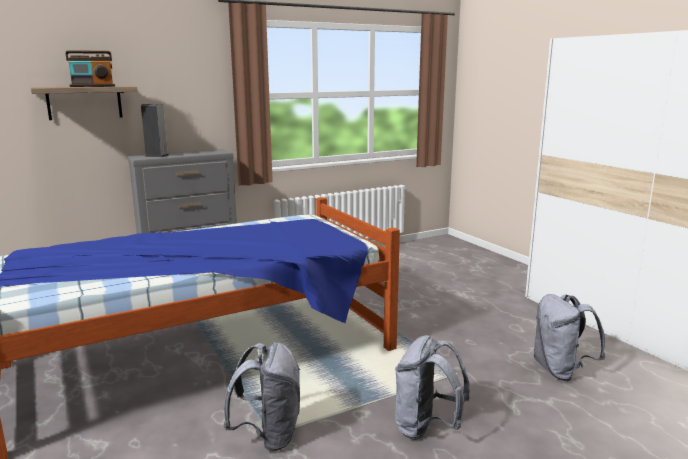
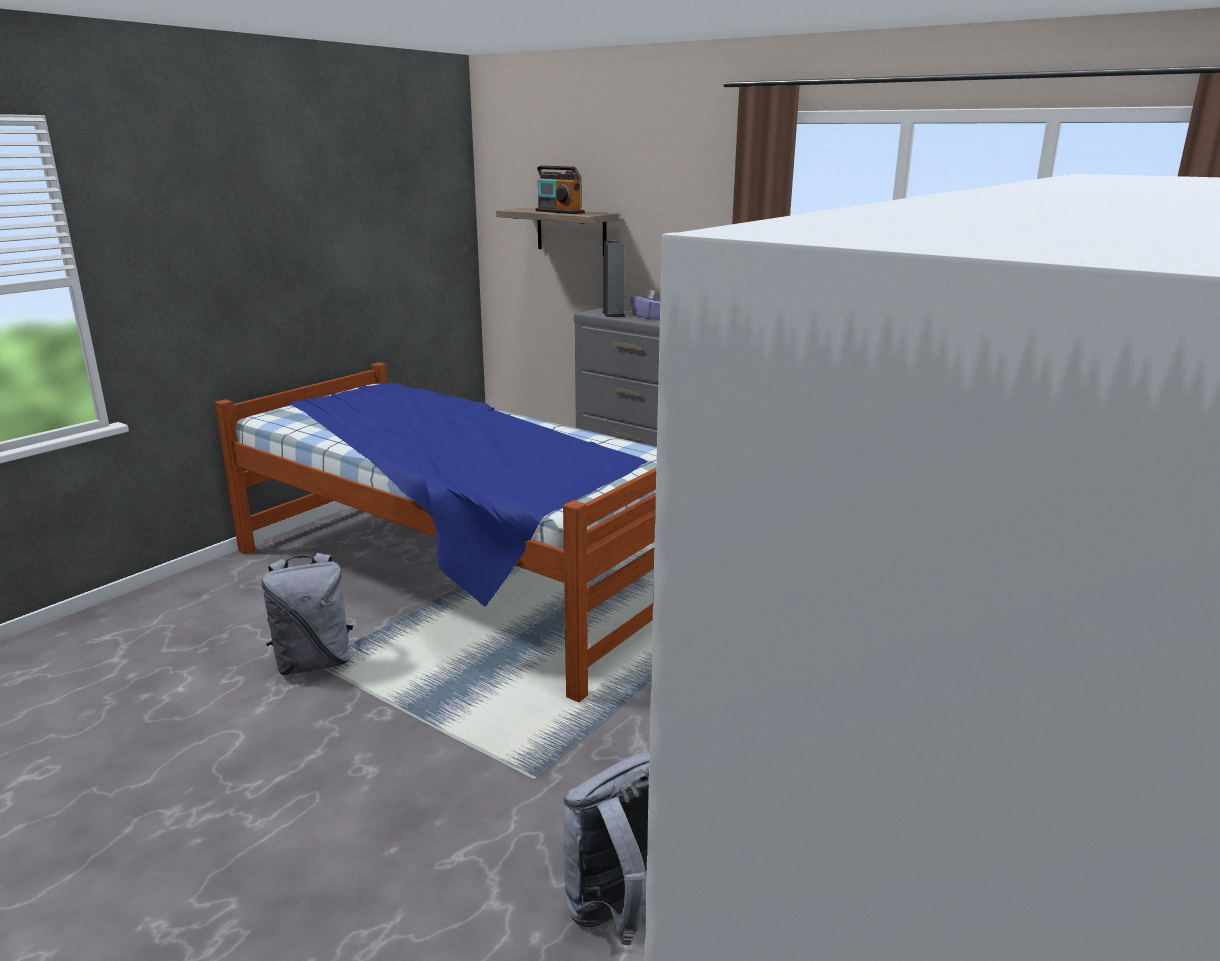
camera: 65 degrees right, 5 degrees up
grey backpack [395,335,470,440] -> none
none -> purple tissue box [630,289,660,319]

